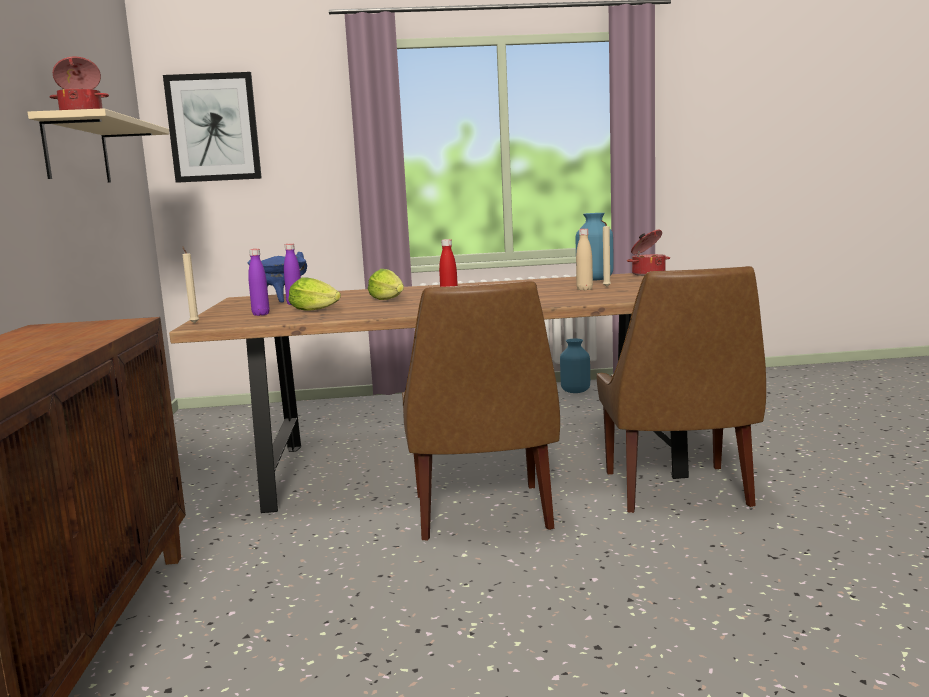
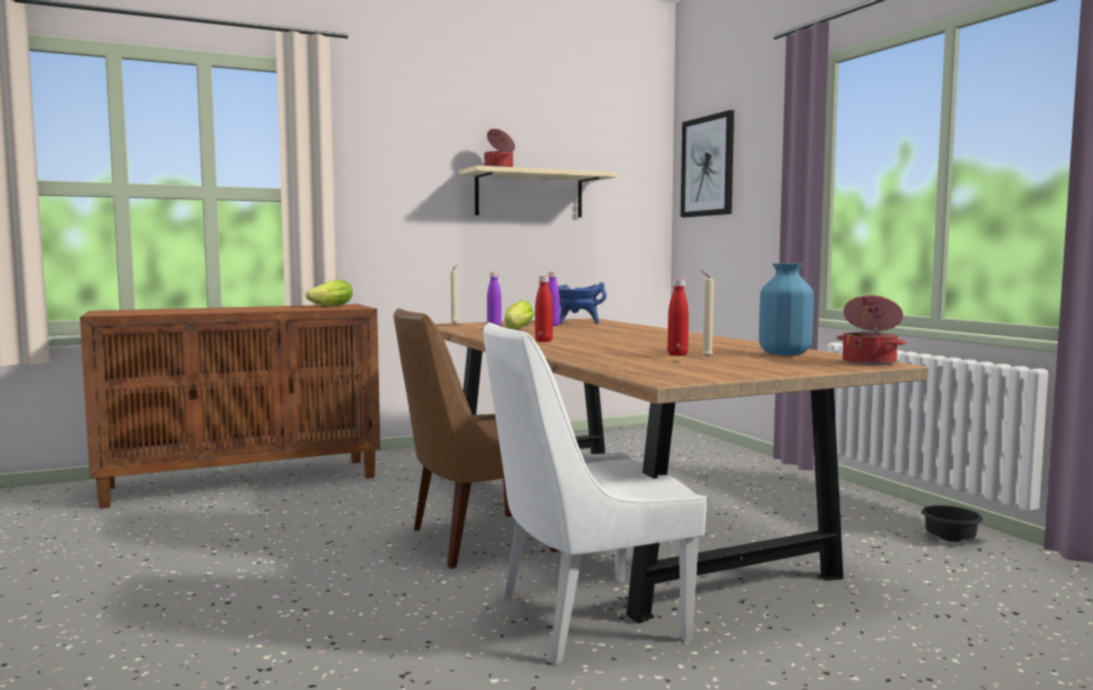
camera: 70 degrees right, 5 degrees down
lettuce [368,269,404,300] -> lettuce moved to [306,280,353,306]
blue vase [560,339,590,393] -> black bowl [922,505,983,542]
beige bottle [576,229,593,290] -> red bottle [668,279,689,356]
brown chair [596,266,766,513] -> white chair [483,322,707,664]

